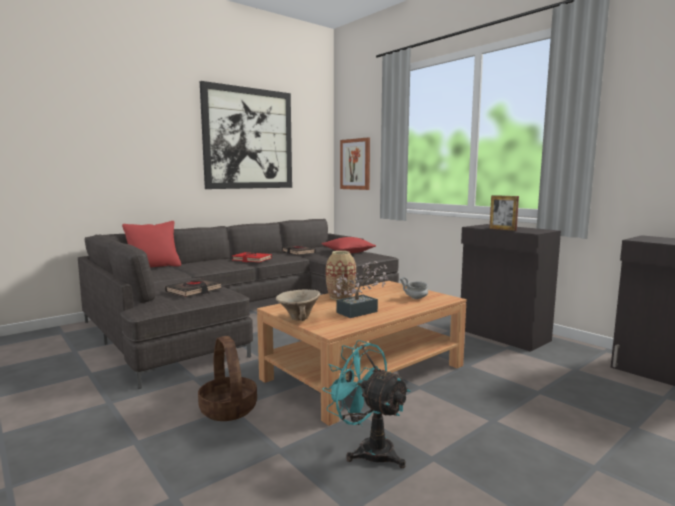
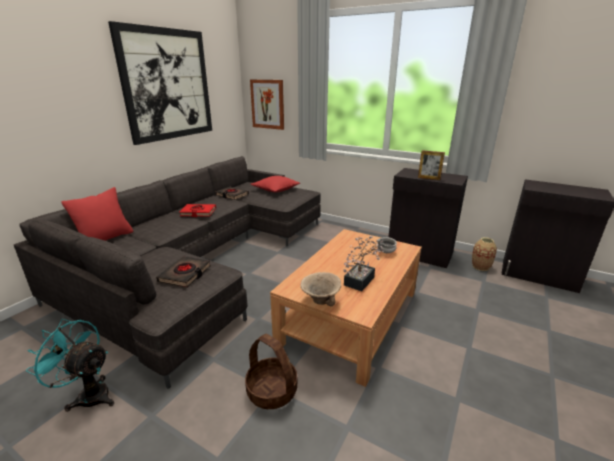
camera: 20 degrees left, 15 degrees up
turquoise fan [322,340,410,468] -> turquoise fan moved to [26,319,114,412]
vase [326,251,356,300] -> vase moved to [472,237,497,271]

